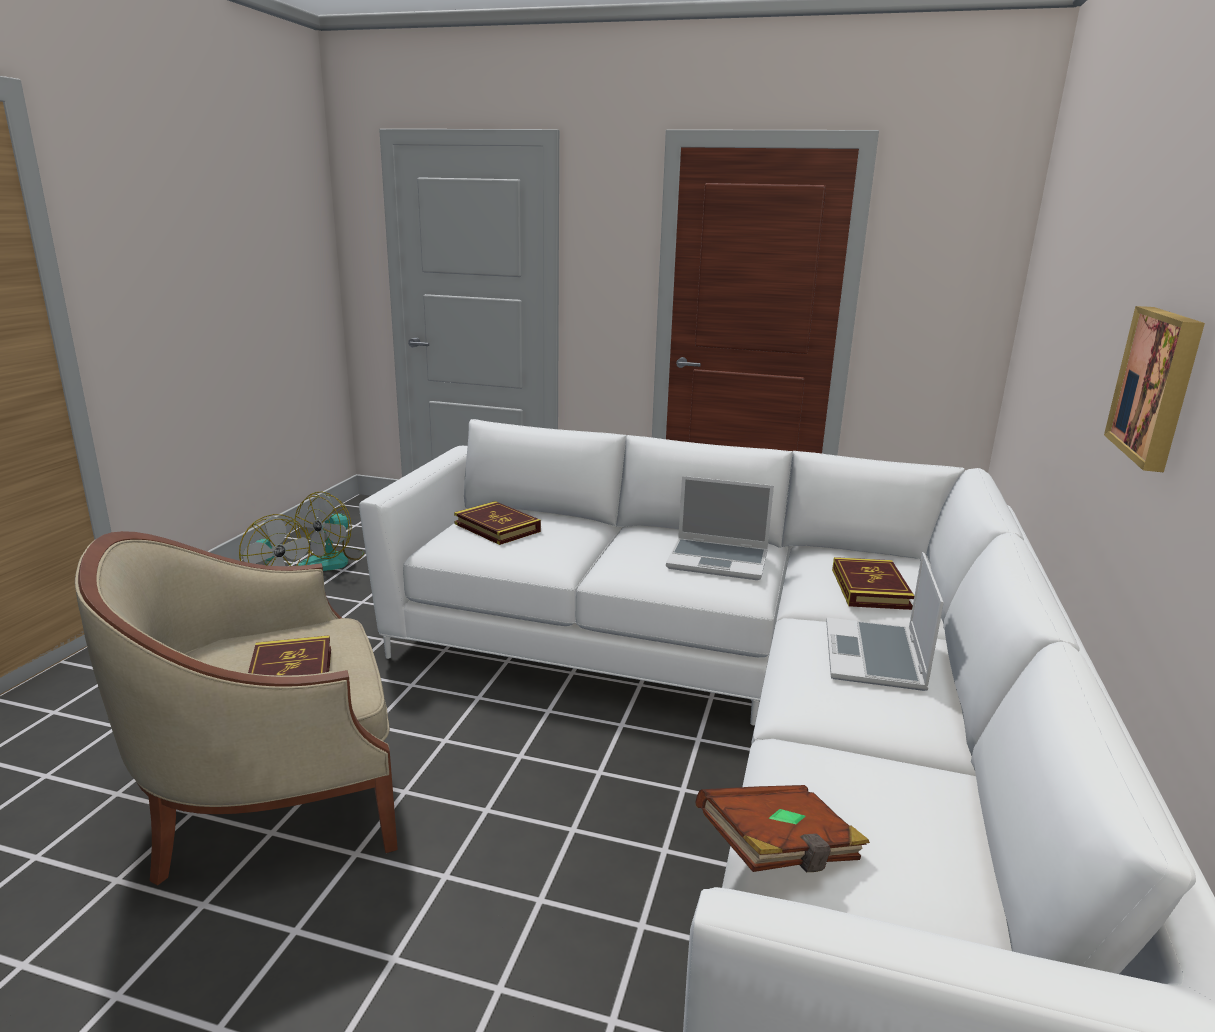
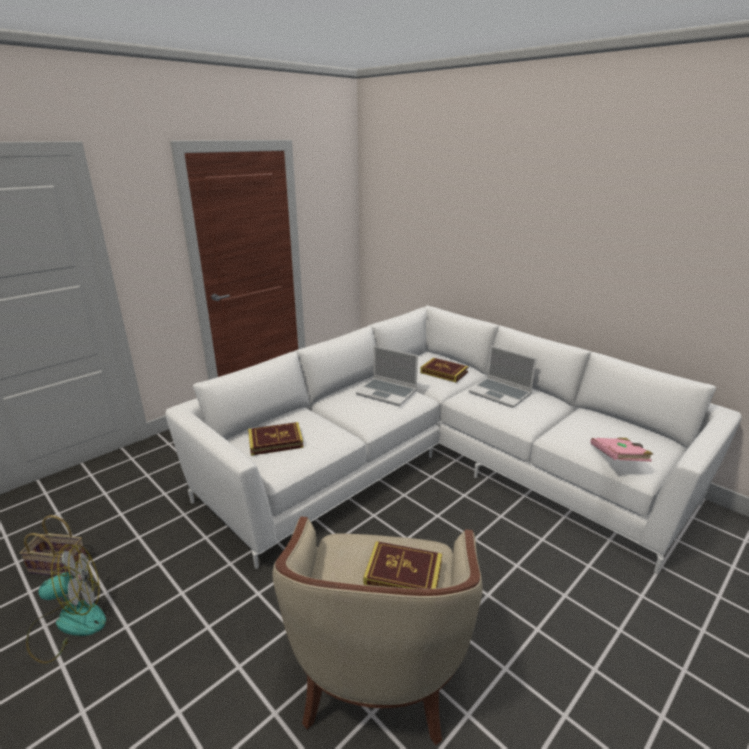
camera: 60 degrees left, 5 degrees up
fan [295,492,364,571] -> basket [20,515,88,577]
laptop [666,476,774,580] -> laptop turned 75 degrees clockwise [356,346,418,406]
brown book [696,785,870,872] -> pink book [591,438,653,462]
picture [1104,306,1205,472] -> none

